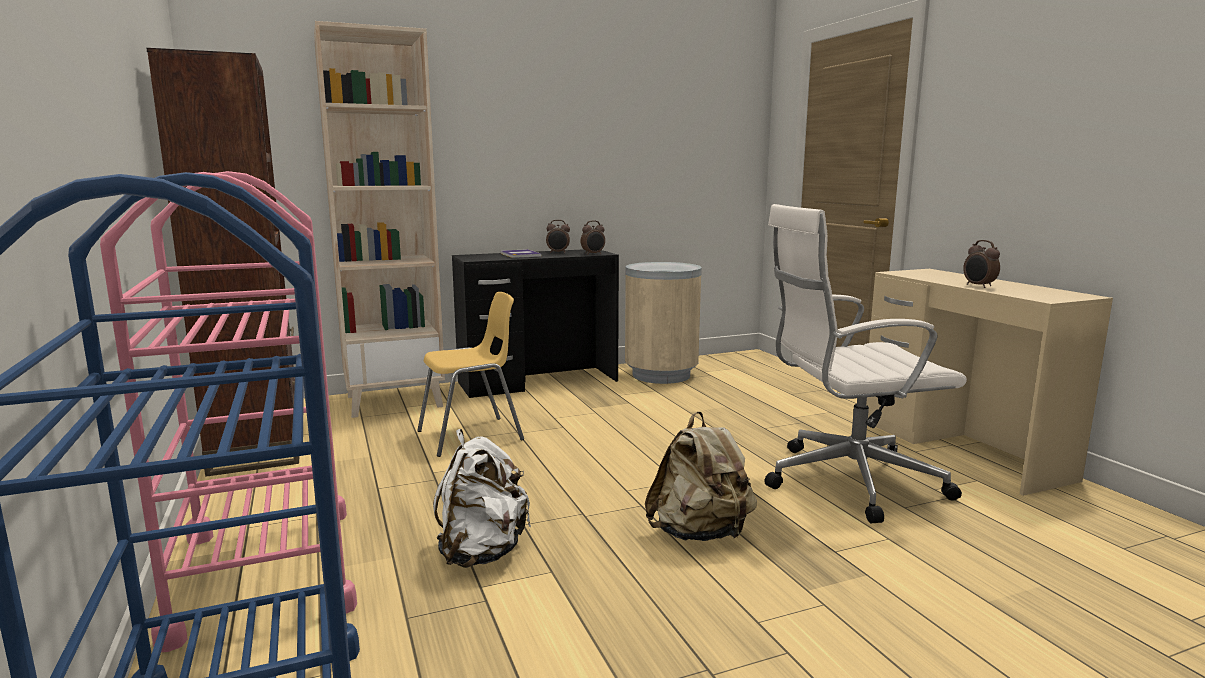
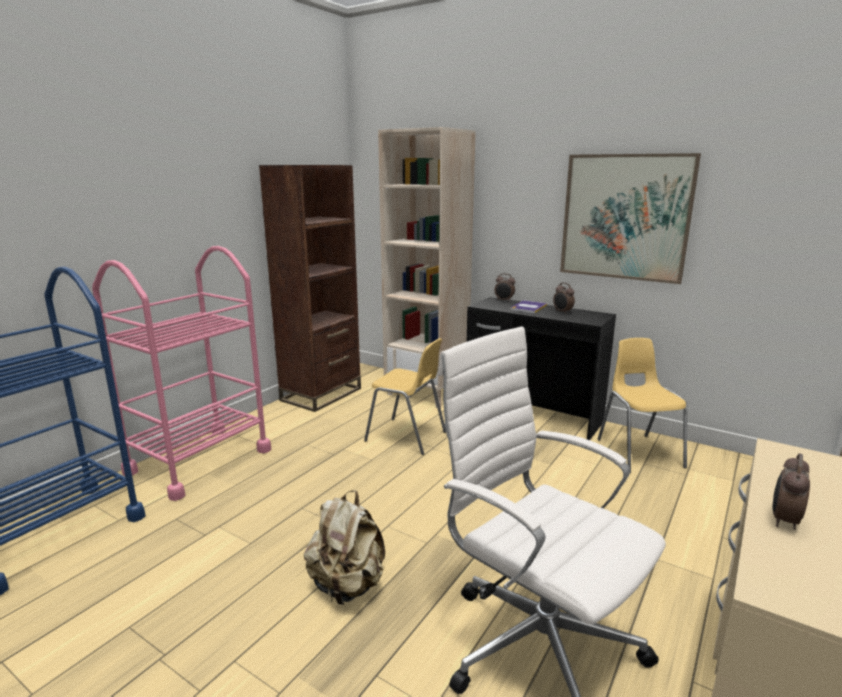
camera: 55 degrees right, 5 degrees up
white backpack [433,429,531,568] -> none
alarm clock [580,221,605,255] -> alarm clock moved to [494,273,515,302]
beige trash can [625,262,702,384] -> yellow chair [598,338,687,473]
none -> picture [560,153,701,284]

